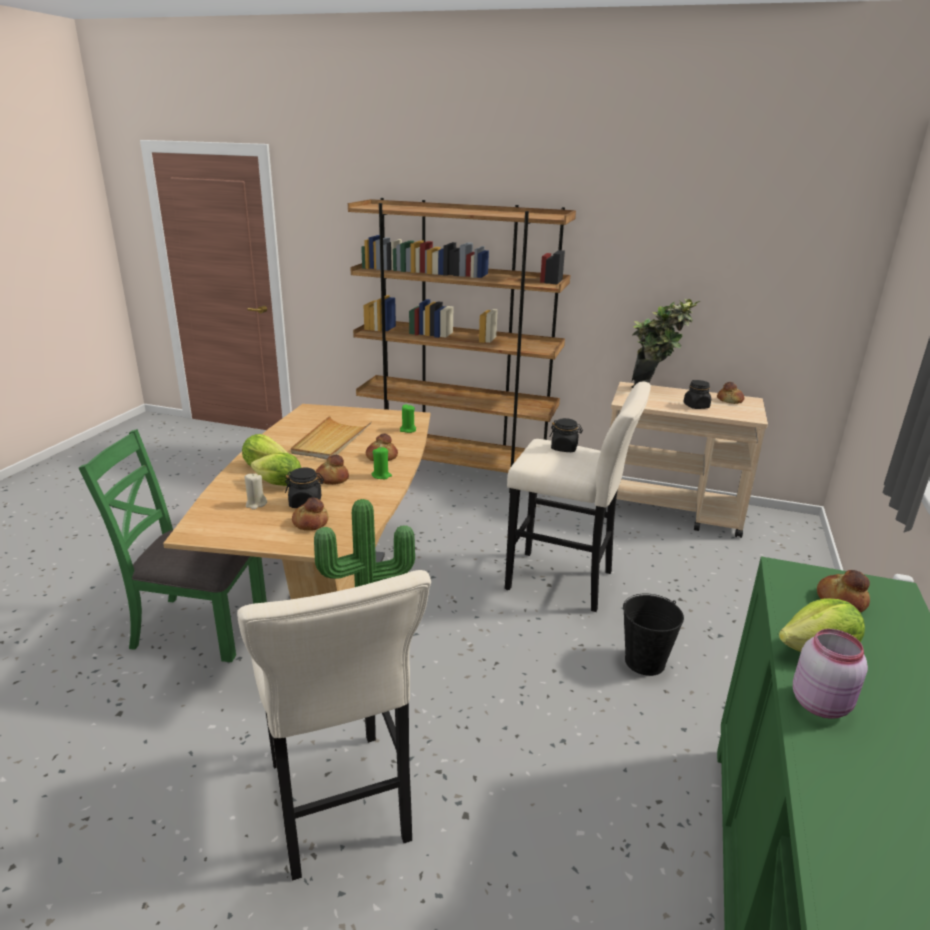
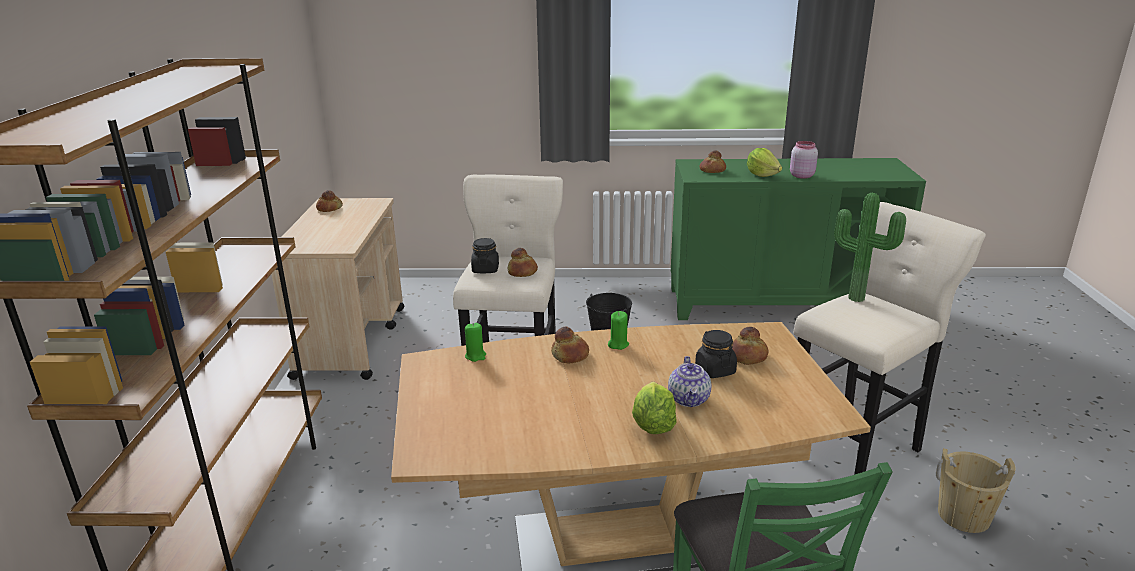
camera: 105 degrees left, 0 degrees up
beige candle [245,473,267,510] -> none
lettuce [251,453,301,486] -> teapot [668,356,711,407]
beige tray [291,416,371,459] -> none
bread [316,455,349,485] -> bread moved to [508,248,538,277]
potted plant [631,299,700,388] -> none
black jar [683,380,711,409] -> none
none -> beige bucket [936,448,1016,533]

